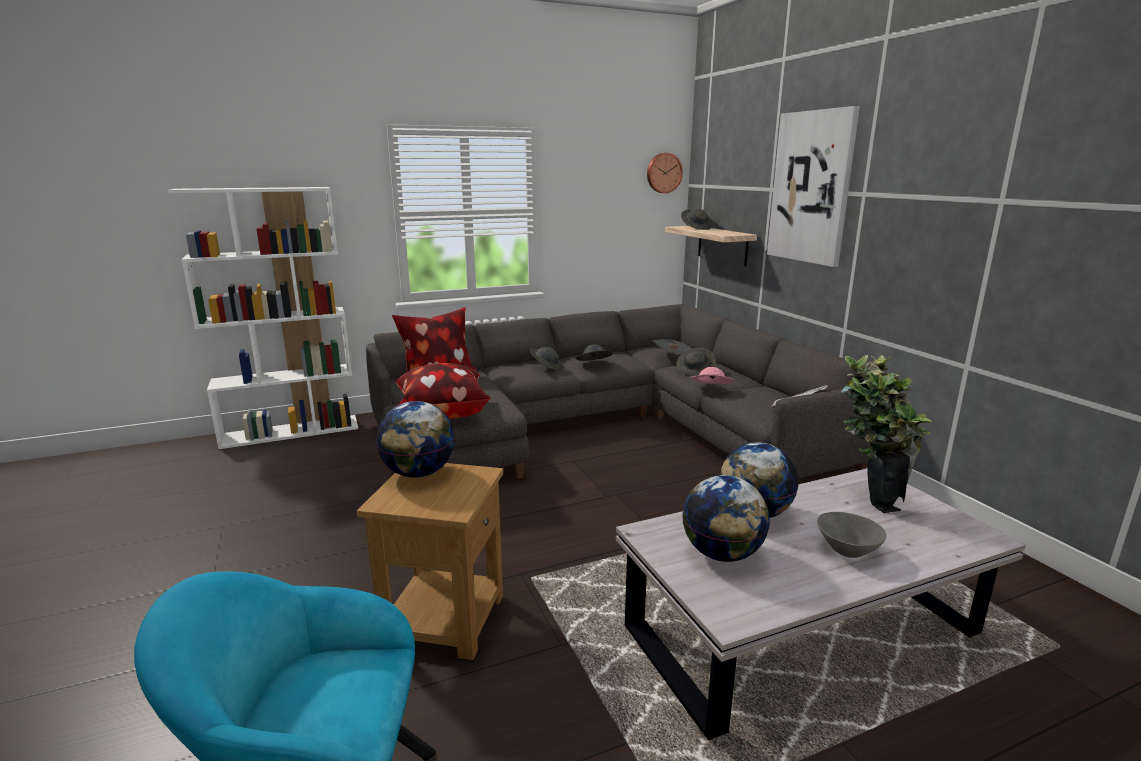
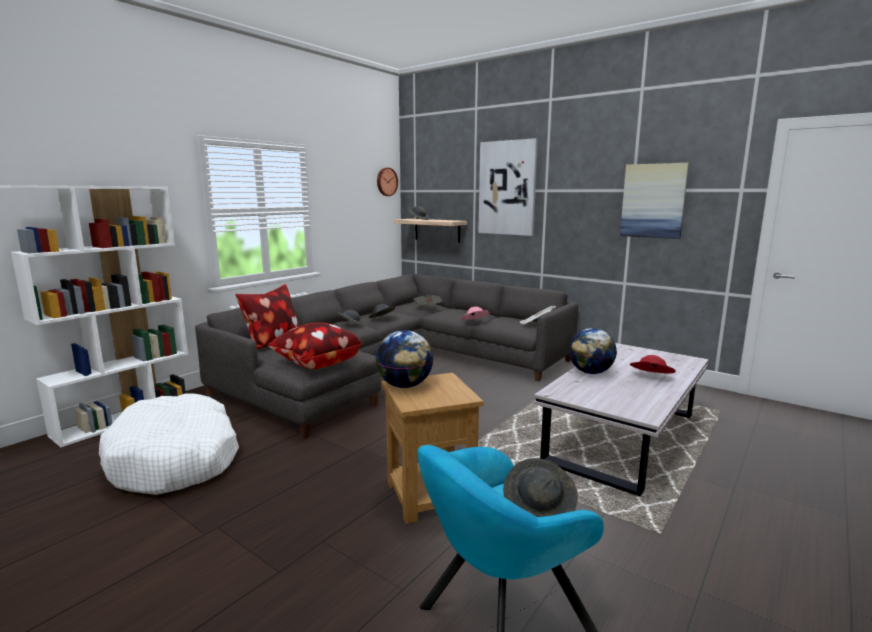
camera: 30 degrees left, 5 degrees down
grey hat [676,348,716,376] -> grey hat moved to [503,458,578,517]
globe [682,475,770,562] -> none
grey bowl [817,512,886,558] -> red hat [630,355,676,374]
potted plant [841,355,932,514] -> none
none -> white dog bed [99,394,239,495]
none -> picture [620,163,689,239]

